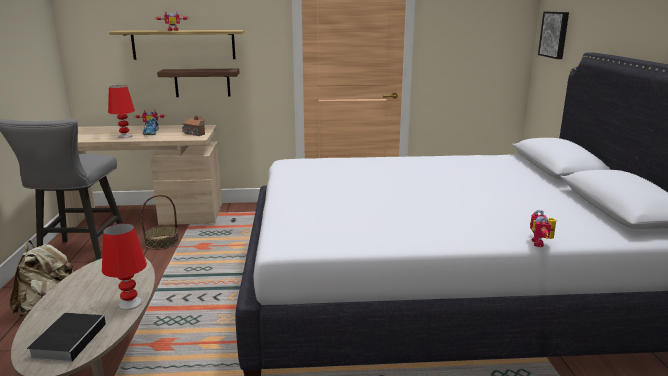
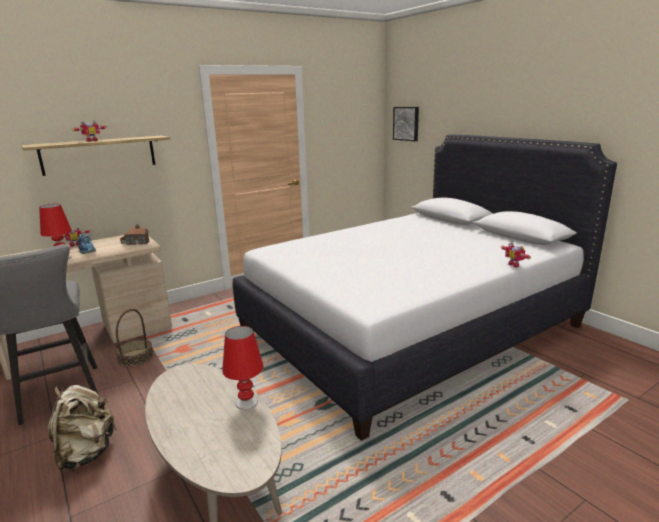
camera: 30 degrees left, 0 degrees up
book [27,313,108,362] -> none
shelf [157,69,239,97] -> none

